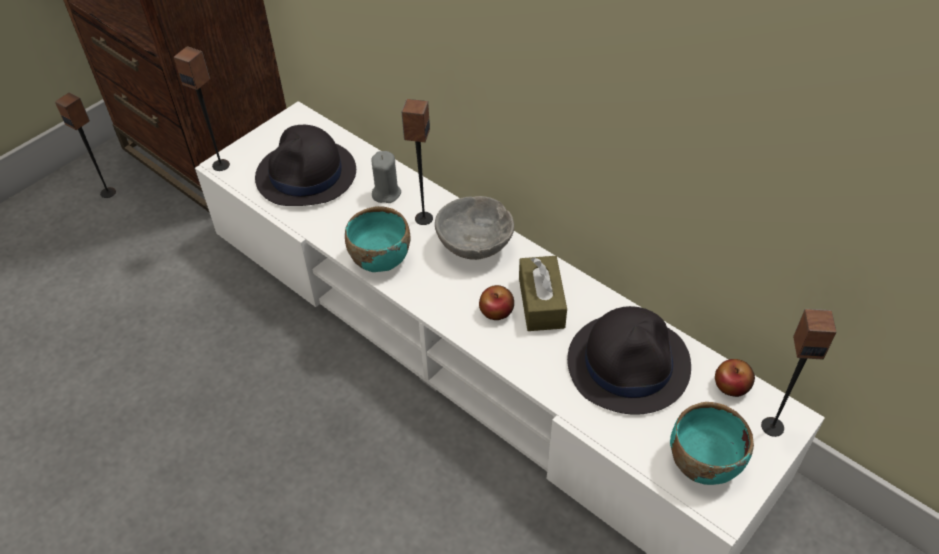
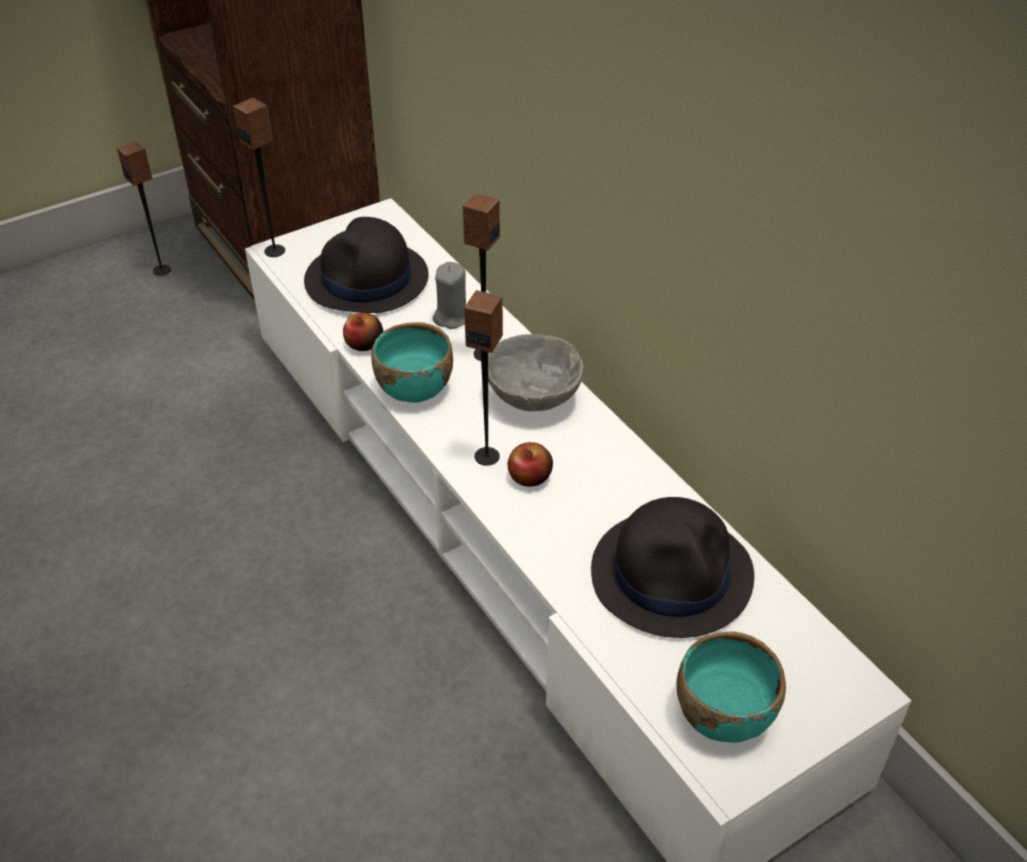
camera: 15 degrees right, 5 degrees down
brown tissue box [519,256,567,331] -> none
apple [715,359,755,397] -> apple moved to [343,312,383,351]
speaker [761,309,836,437] -> speaker moved to [464,290,503,466]

